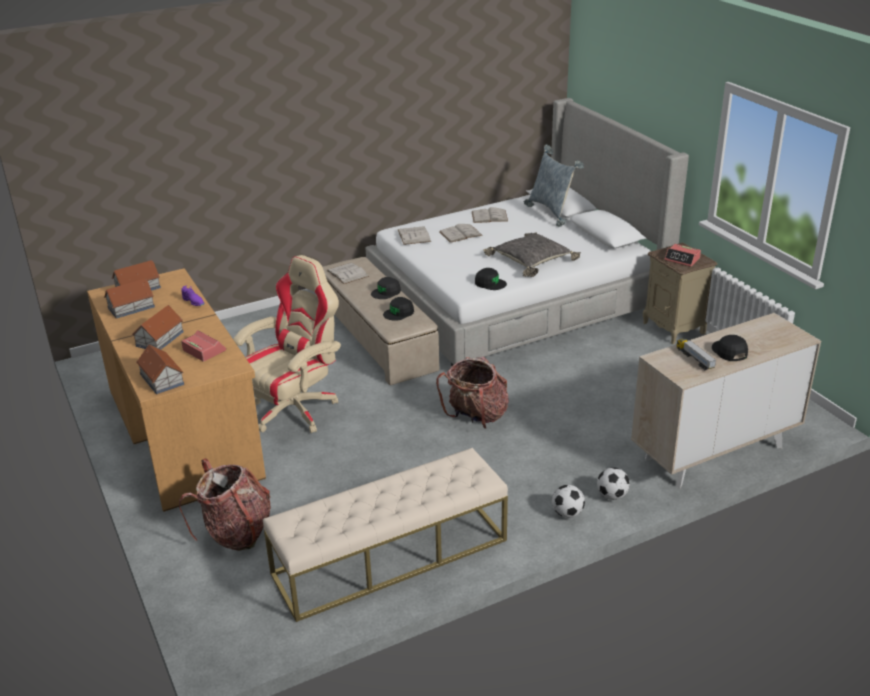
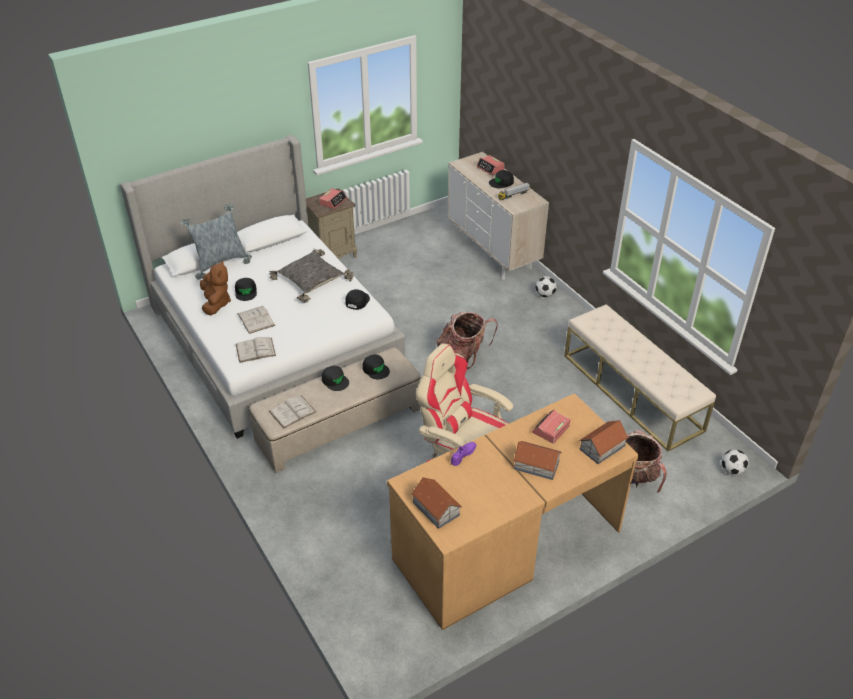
camera: 95 degrees left, 10 degrees up
toy house [104,279,155,319] -> none
white book [472,207,508,223] -> brown plush toy [200,261,231,315]
football [552,485,585,518] -> football moved to [722,449,749,475]
none -> black cap [235,278,257,301]
none -> alarm clock [476,155,505,175]

